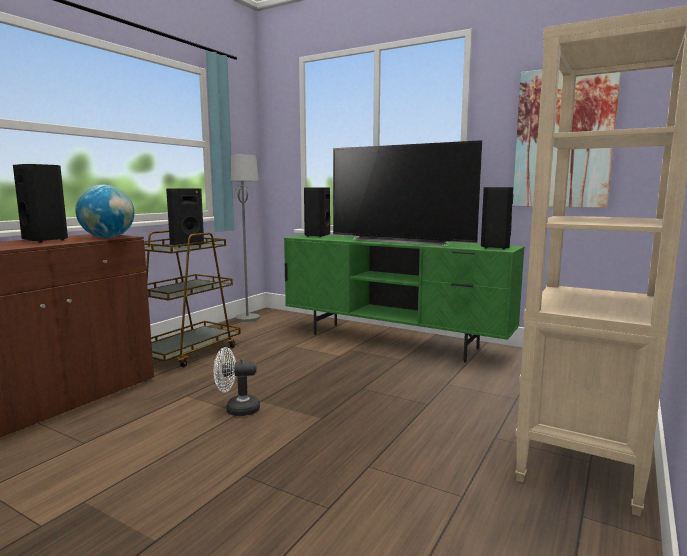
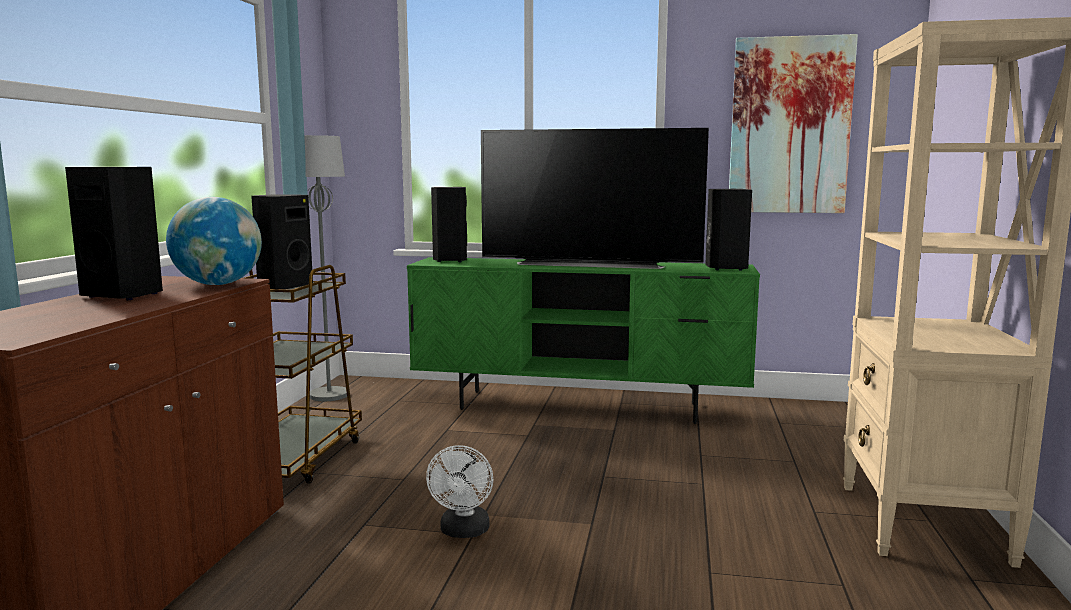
camera: 20 degrees left, 0 degrees up
white fan [214,347,260,416] -> white fan turned 60 degrees counterclockwise [426,445,493,538]

